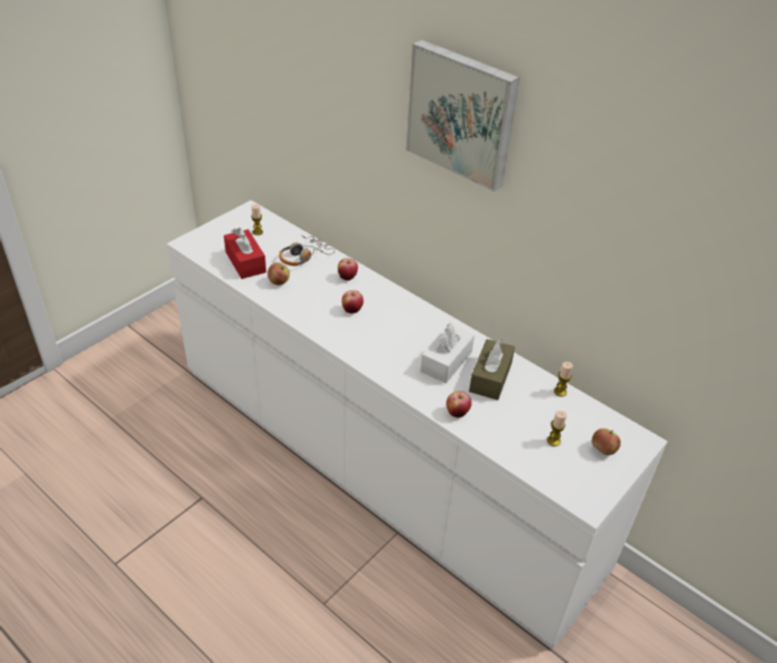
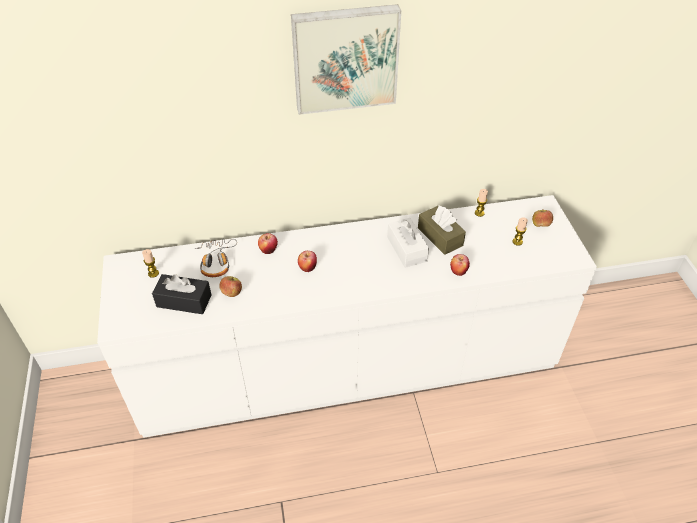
camera: 50 degrees left, 5 degrees up
red tissue box [224,228,266,279] -> black tissue box [152,274,212,314]

